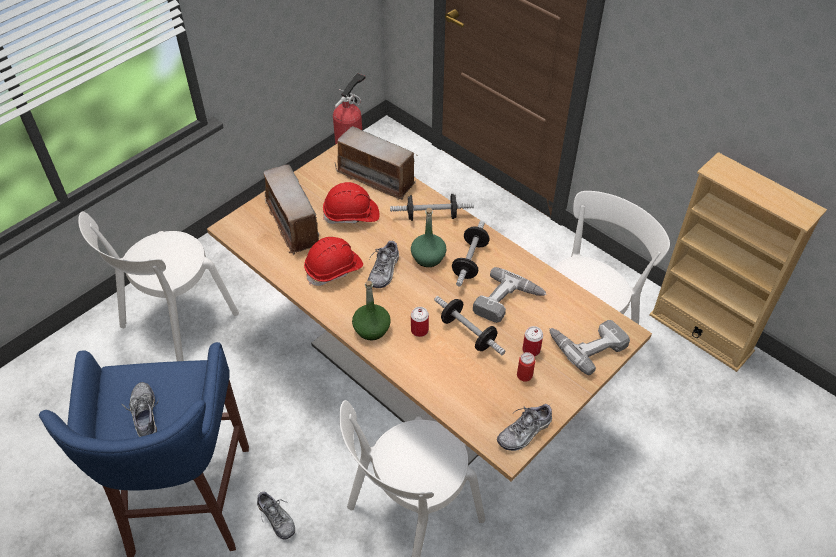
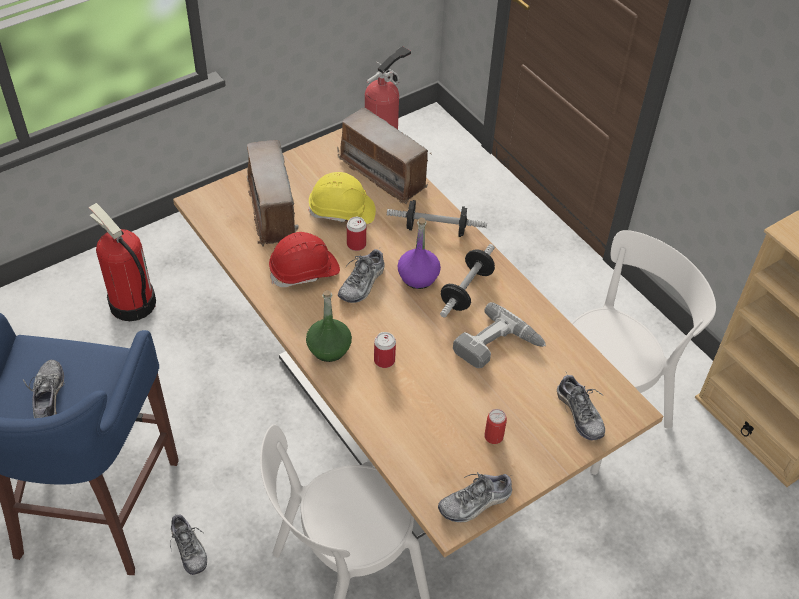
camera: 10 degrees right, 0 degrees up
white chair [78,211,239,361] -> fire extinguisher [89,203,156,321]
red hard hat [323,182,380,224] -> yellow hard hat [308,172,376,224]
green bottle [411,208,446,267] -> purple bottle [397,218,441,289]
dumbbell [434,296,505,355] -> none
can [522,326,543,356] -> can moved to [347,217,366,251]
power drill [549,320,630,375] -> shoe [557,371,605,441]

